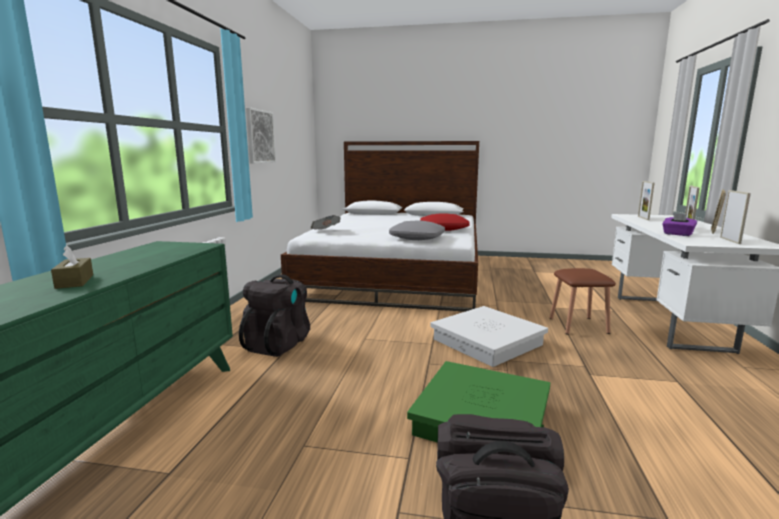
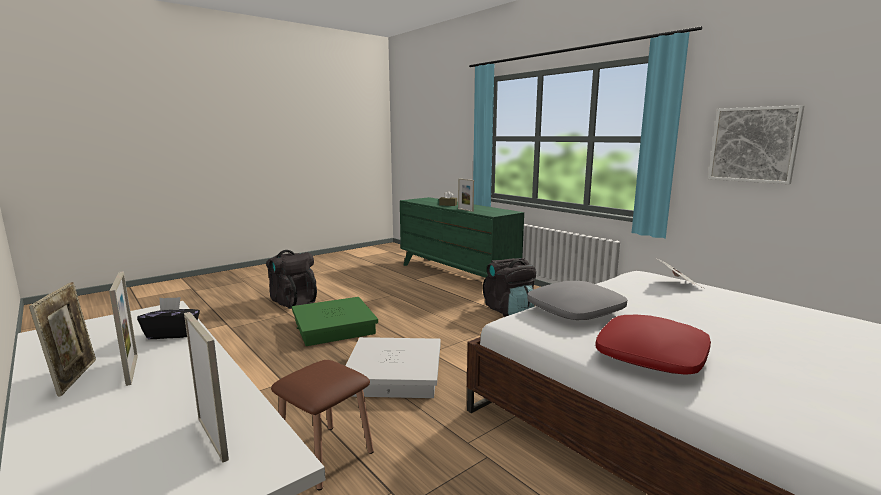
camera: 130 degrees right, 0 degrees up
purple tissue box [662,213,697,236] -> black tissue box [137,297,200,339]
picture frame [720,190,751,244] -> picture frame moved to [458,179,474,212]

